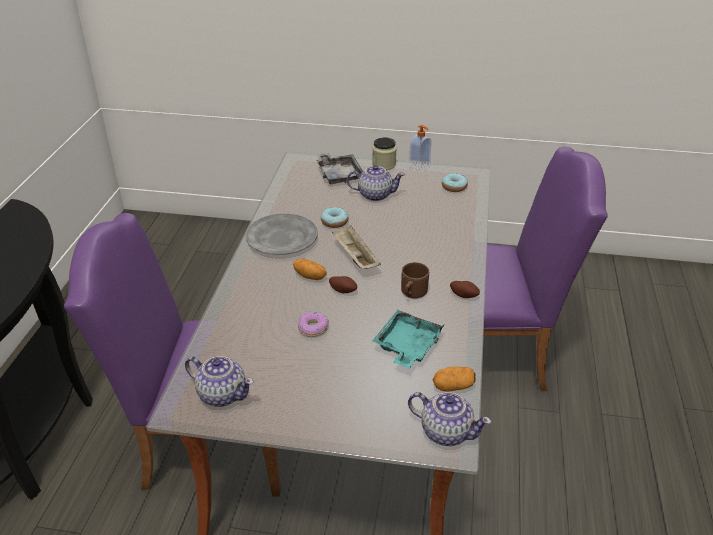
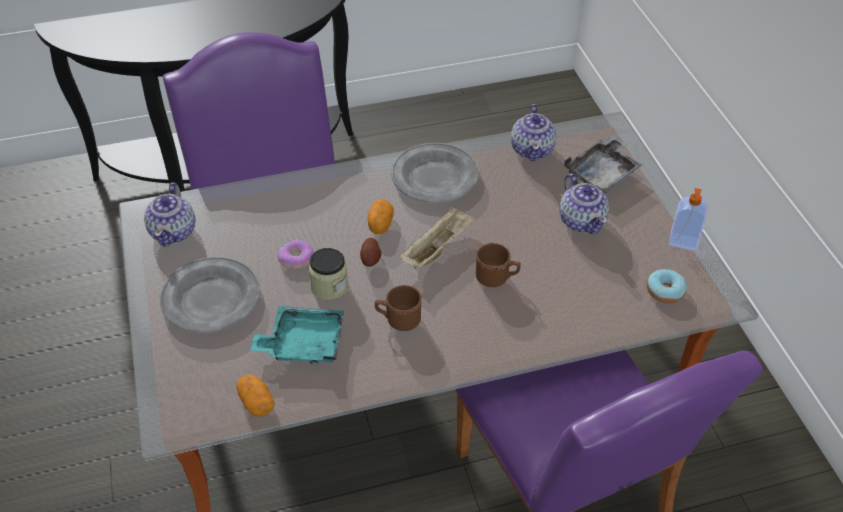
camera: 65 degrees right, 10 degrees up
donut [321,207,349,228] -> none
jar [372,137,397,170] -> jar moved to [309,248,349,300]
teapot [408,392,492,446] -> teapot moved to [511,104,557,161]
potato [450,281,480,298] -> none
none -> grey plate [160,257,260,333]
none -> brown mug [476,243,521,287]

